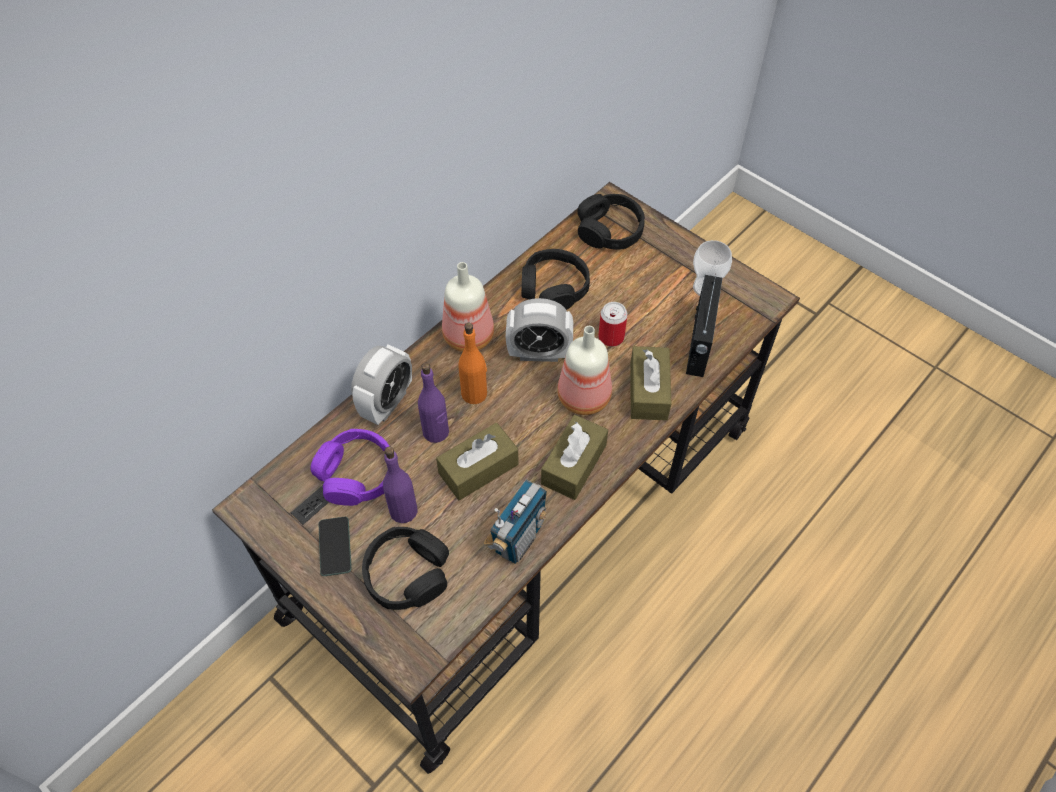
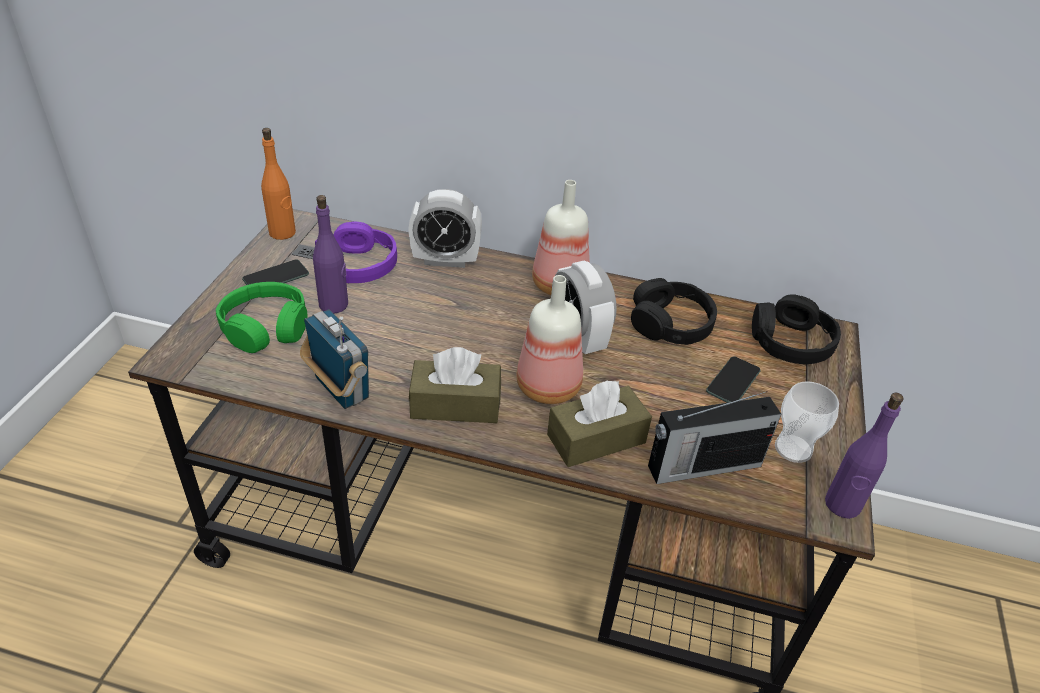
camera: 60 degrees right, 15 degrees down
black headphones [362,527,449,610] -> green headphones [216,282,307,353]
purple bottle [418,363,449,443] -> purple bottle moved to [825,393,903,519]
brown tissue box [436,423,518,501] -> none
orange bottle [458,323,487,404] -> orange bottle moved to [261,128,296,240]
radio [484,479,547,564] -> radio turned 135 degrees counterclockwise [300,309,369,409]
can [598,302,628,347] -> none
none -> phone [706,356,761,403]

